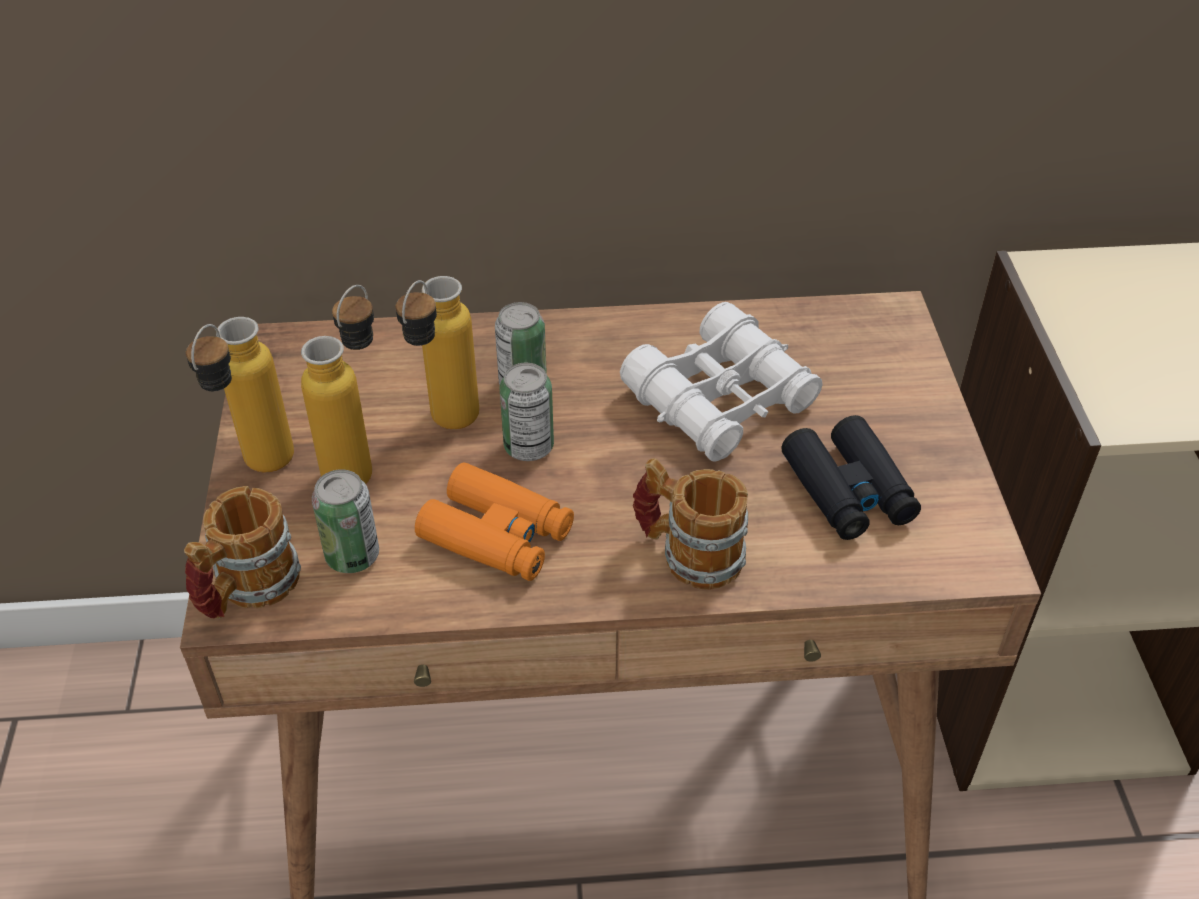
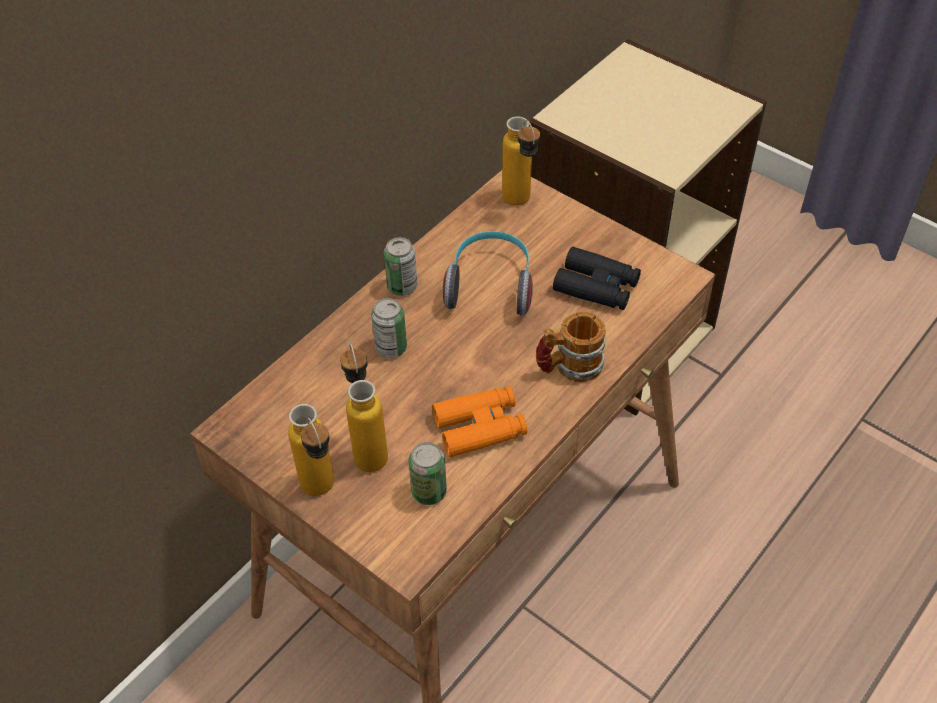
camera: 45 degrees left, 5 degrees up
mug [184,486,301,619] -> none
bottle [396,276,479,429] -> bottle moved to [502,116,540,206]
can [500,363,554,461] -> can moved to [384,237,418,296]
white binoculars [620,302,823,462] -> headphones [442,231,533,316]

